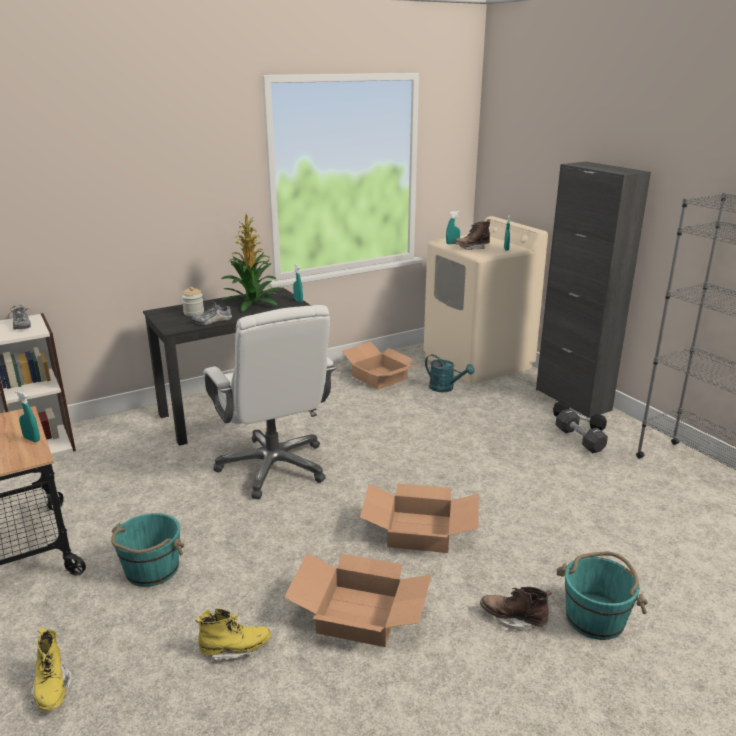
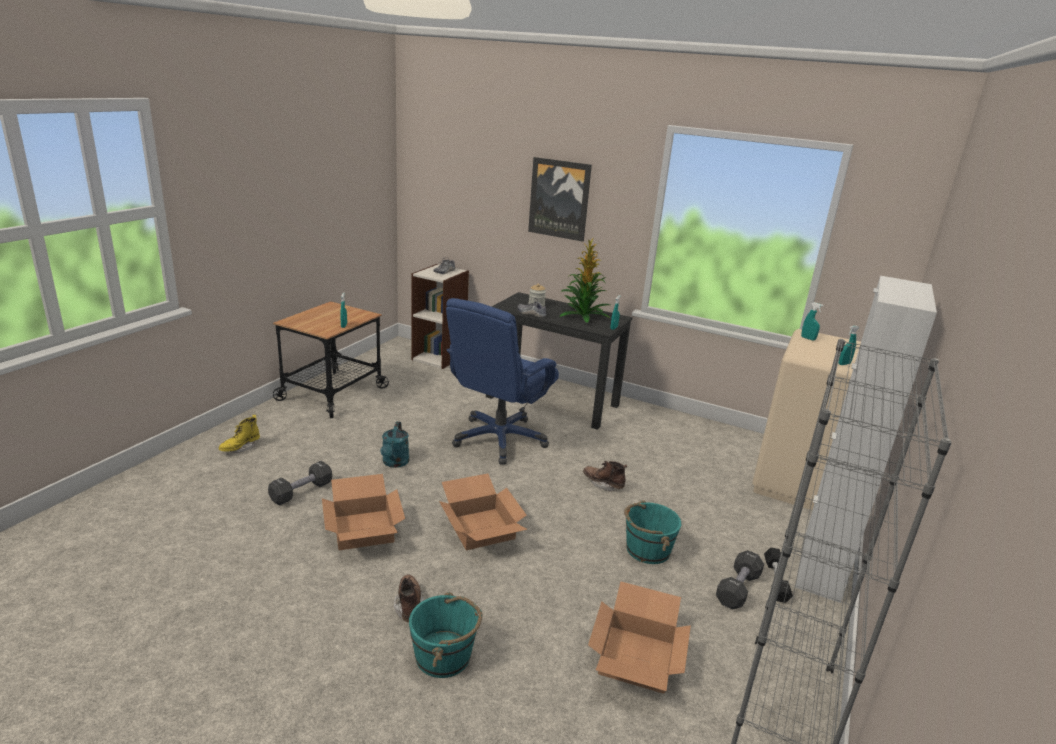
camera: 55 degrees right, 0 degrees up
turquoise bucket [111,513,184,587] -> turquoise bucket moved to [624,500,681,564]
yellow boot [195,608,271,664] -> black dumbbell [268,461,332,505]
white office chair [204,305,336,499] -> blue office chair [446,298,559,464]
cardboard box [341,342,419,390] -> cardboard box moved to [588,582,691,694]
turquoise watering can [425,354,474,392] -> turquoise watering can moved to [380,422,409,468]
brown boot [454,220,490,250] -> brown boot moved to [583,461,627,492]
black cabinet [536,162,651,418] -> white cabinet [795,276,937,603]
none -> picture [528,157,592,242]

